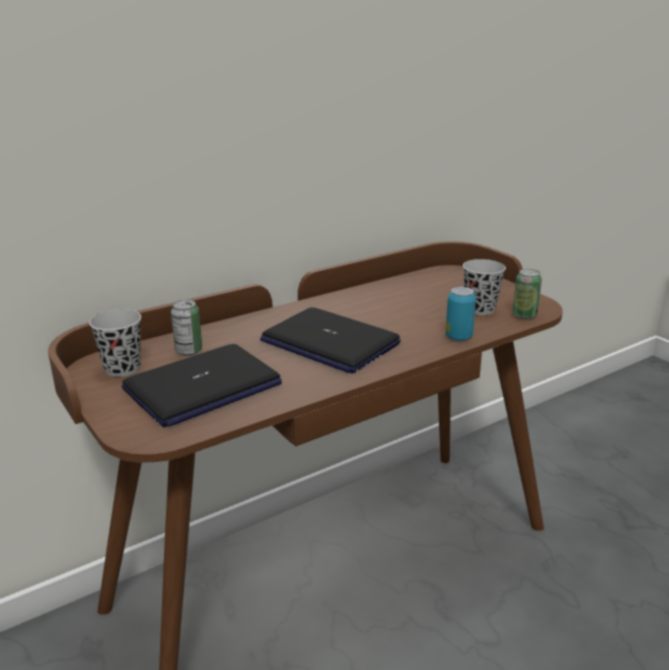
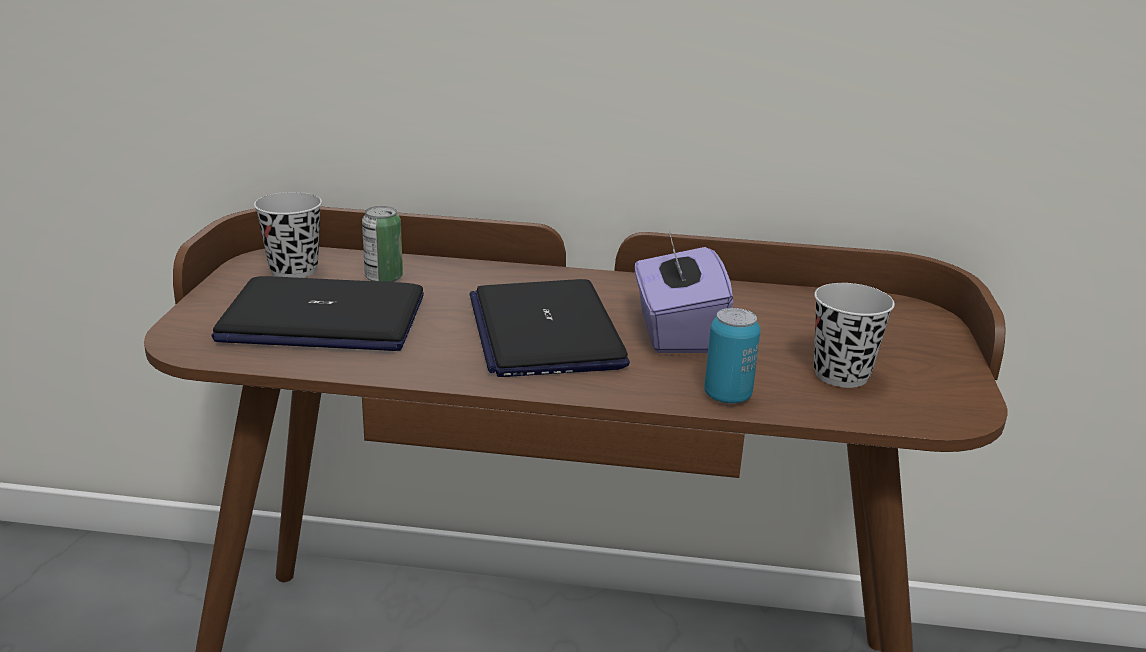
camera: 40 degrees right, 0 degrees up
can [512,269,542,319] -> none
none -> purple tissue box [635,231,734,353]

